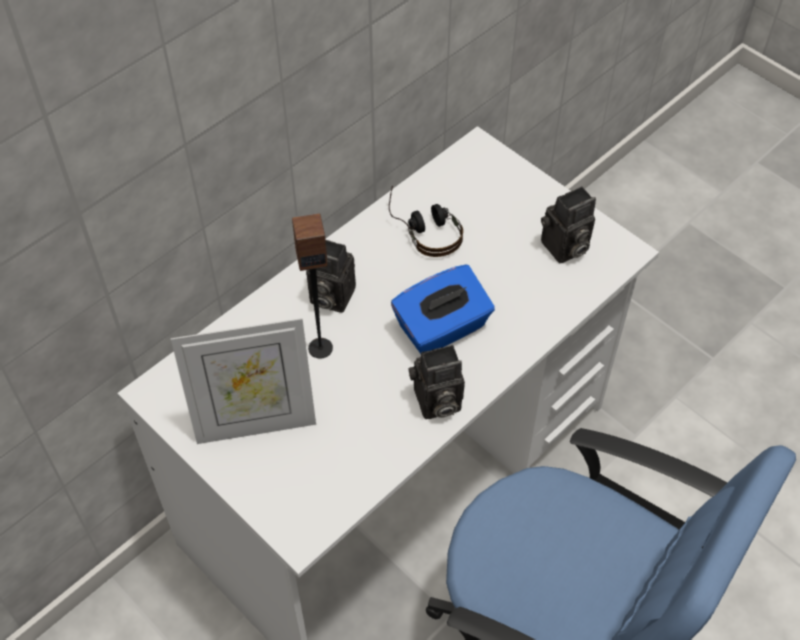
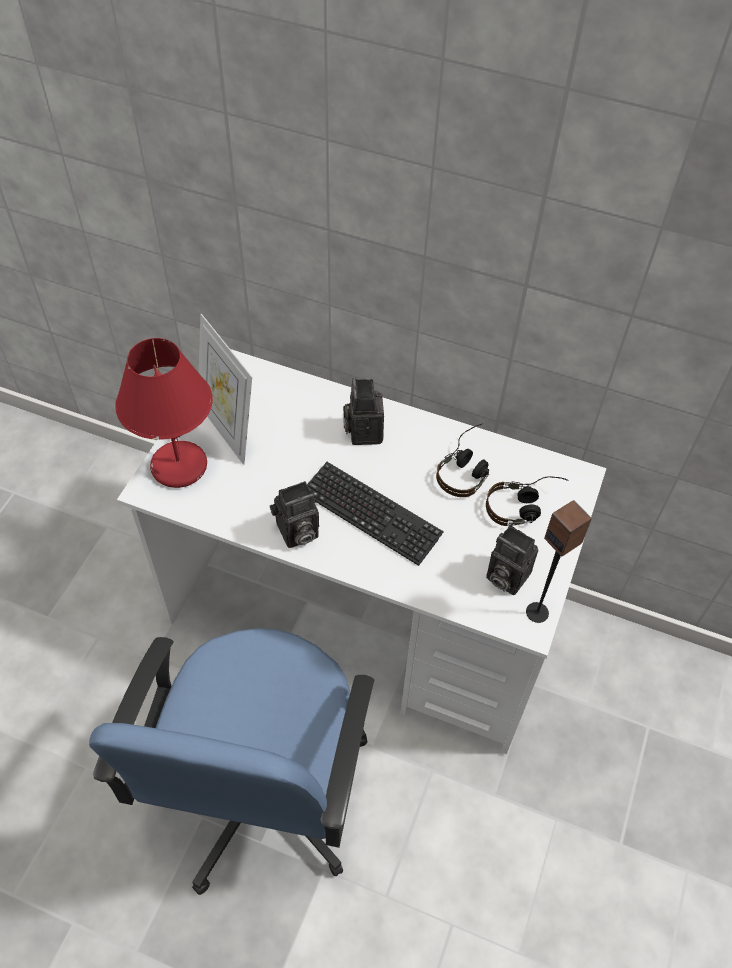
camera: 65 degrees right, 0 degrees up
speaker [292,213,333,359] -> speaker moved to [526,500,592,623]
blue tissue box [391,265,495,354] -> keyboard [307,462,444,566]
camera [408,345,465,419] -> camera turned 75 degrees counterclockwise [270,481,319,548]
none -> red table lamp [115,338,213,488]
none -> headphones [486,476,568,526]

